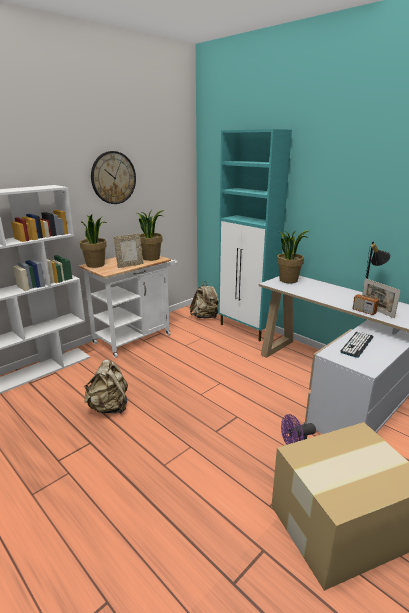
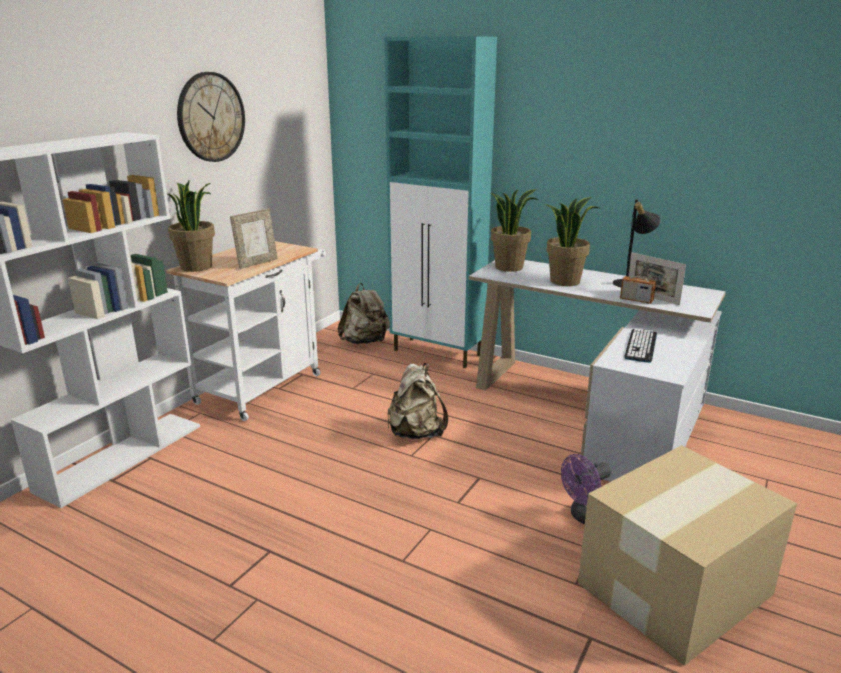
camera: 15 degrees left, 0 degrees up
beige backpack [85,360,128,414] -> beige backpack moved to [387,363,448,439]
potted plant [137,210,164,261] -> potted plant moved to [545,197,599,286]

